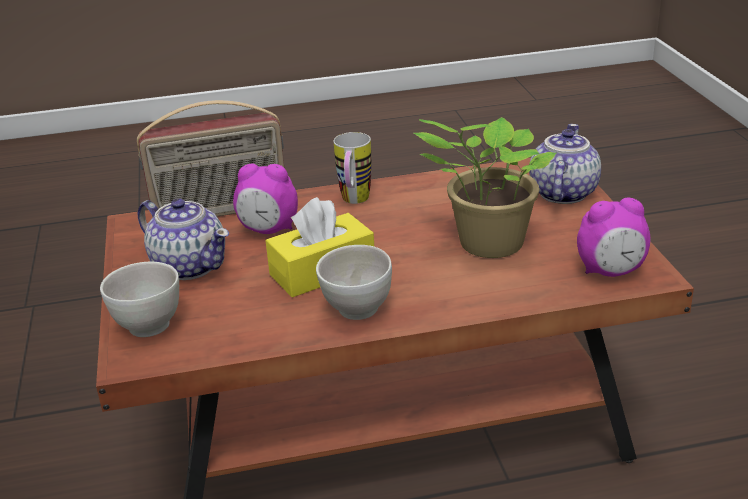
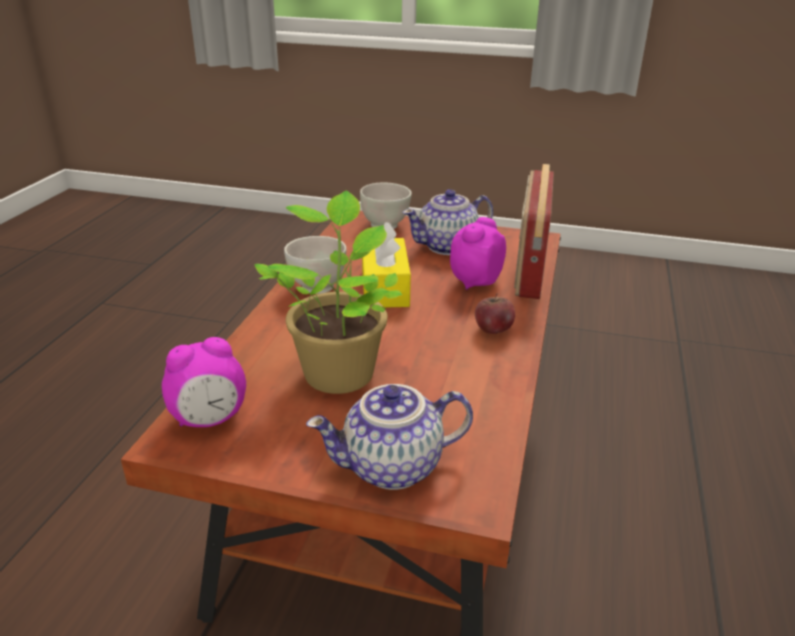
camera: 115 degrees right, 0 degrees up
mug [334,132,372,204] -> apple [475,294,515,334]
teapot [529,124,601,204] -> teapot turned 120 degrees clockwise [306,384,473,490]
alarm clock [577,198,650,277] -> alarm clock turned 135 degrees counterclockwise [162,337,246,427]

